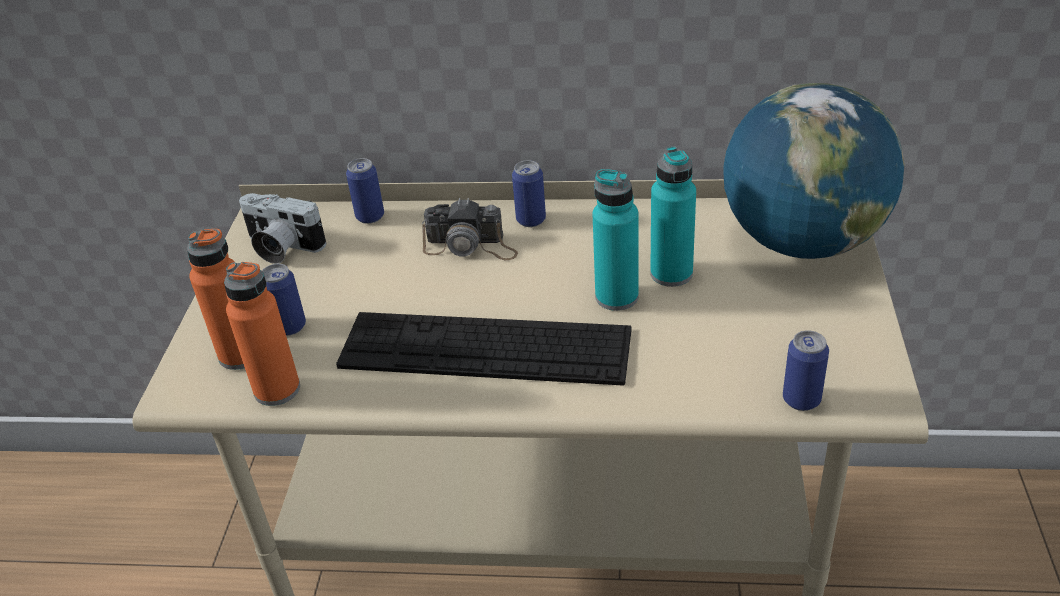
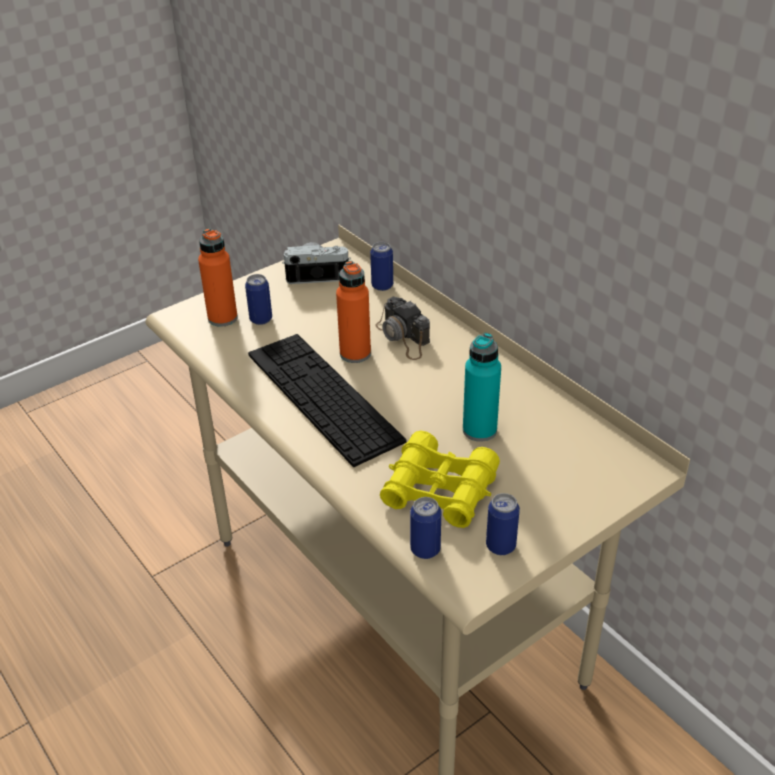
camera: 45 degrees right, 0 degrees up
orange bottle [224,262,300,406] -> orange bottle moved to [336,261,371,363]
camera [239,193,327,264] -> camera turned 105 degrees clockwise [282,242,351,284]
can [512,160,546,227] -> can moved to [486,493,520,555]
turquoise bottle [592,169,639,311] -> none
globe [724,83,905,259] -> none
none -> yellow binoculars [380,430,500,528]

